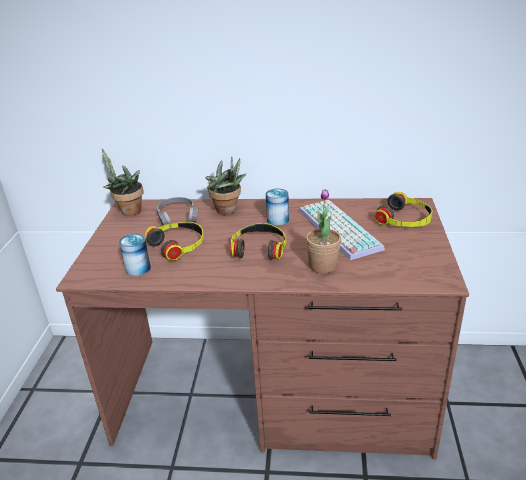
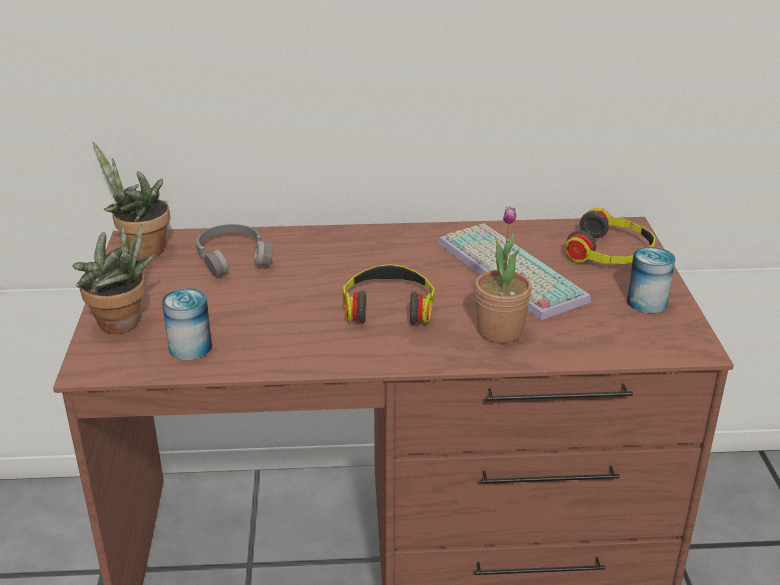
camera: 10 degrees left, 0 degrees up
headphones [145,222,204,261] -> none
potted plant [206,157,246,215] -> potted plant moved to [73,224,155,334]
can [266,188,289,226] -> can moved to [627,247,675,313]

